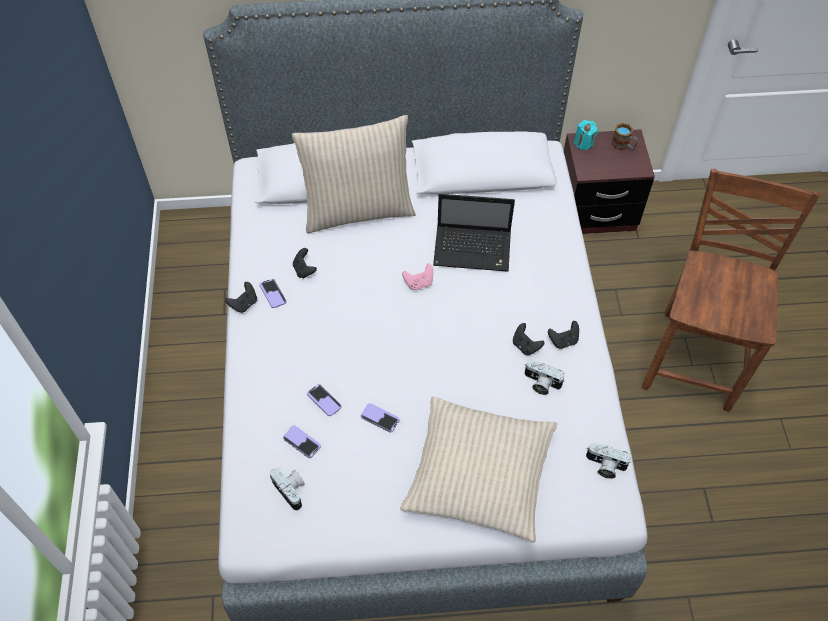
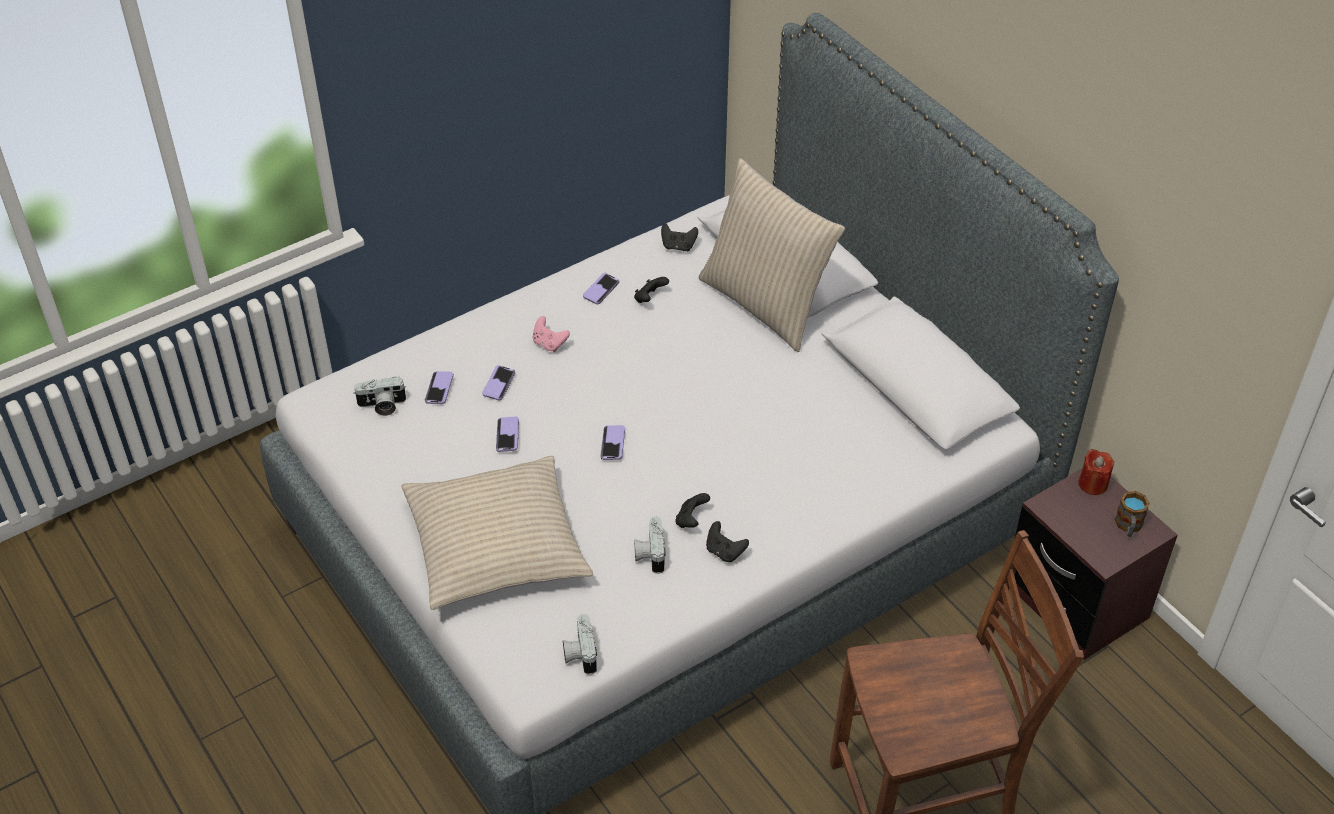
camera: 60 degrees right, 10 degrees down
black game controller [225,282,257,313] -> black game controller moved to [661,223,698,251]
camera [270,468,305,510] -> camera turned 60 degrees clockwise [353,377,406,416]
pink game controller [402,263,433,290] -> pink game controller moved to [533,316,570,352]
laptop [433,194,515,272] -> none
turquoise candle [574,120,598,150] -> red candle [1079,449,1114,495]
none -> phone [600,425,625,460]

